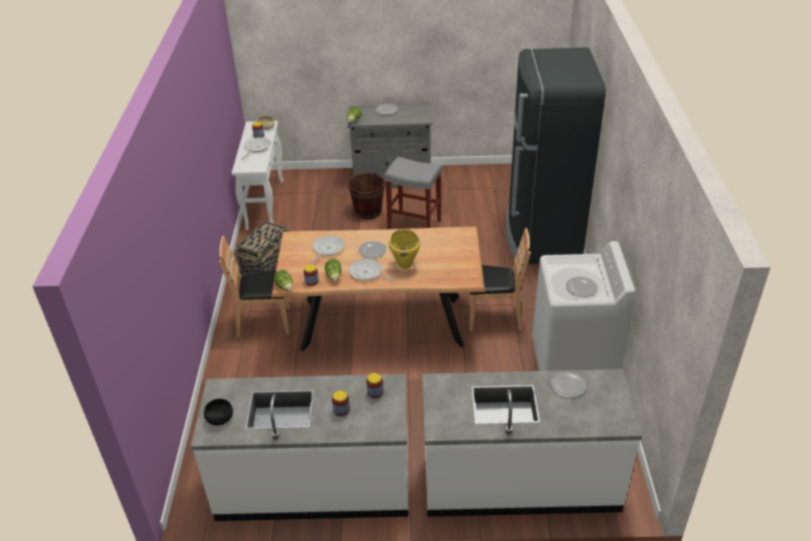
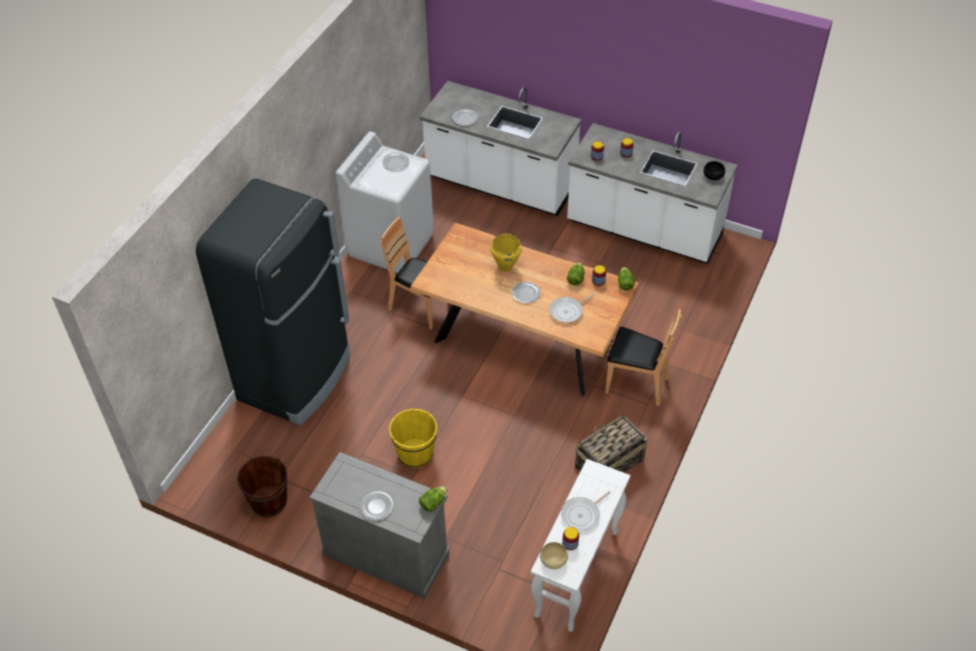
camera: 155 degrees left, 10 degrees up
brown bucket [348,173,385,219] -> brown bucket moved to [237,456,287,517]
frying pan [349,259,396,281] -> none
grey stool [384,157,442,229] -> yellow bucket [389,409,437,469]

